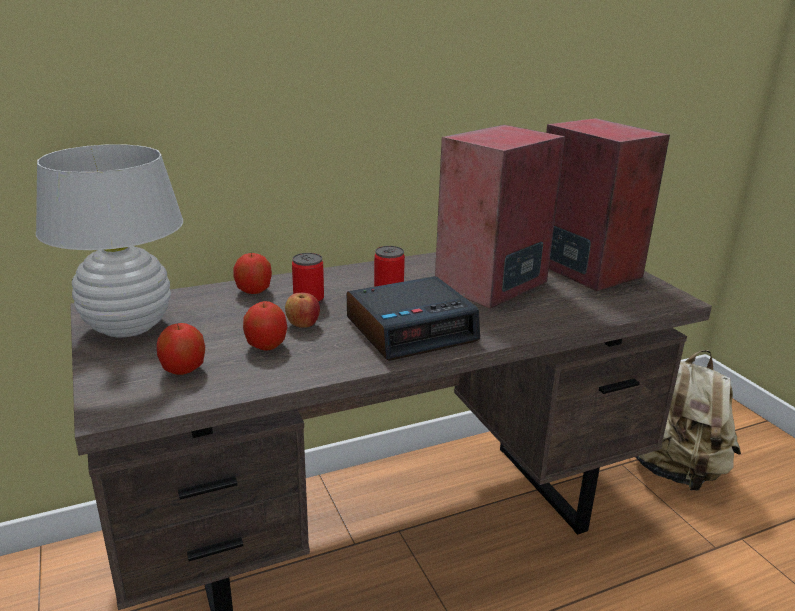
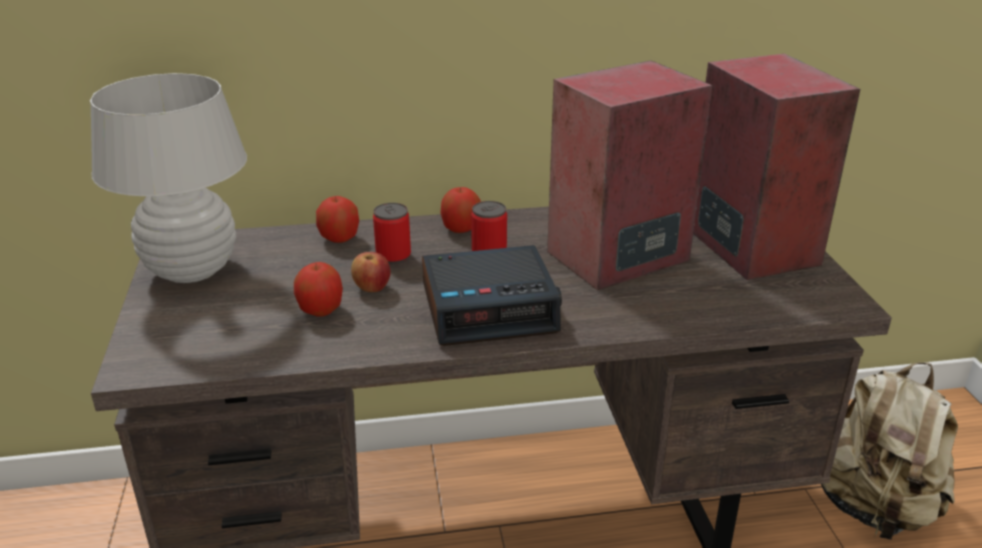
camera: 15 degrees right, 5 degrees up
apple [157,323,205,375] -> apple moved to [440,187,481,233]

